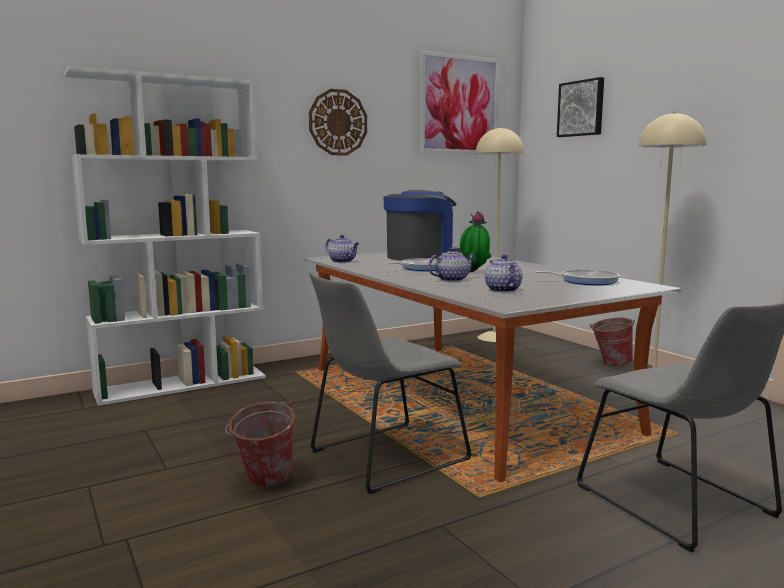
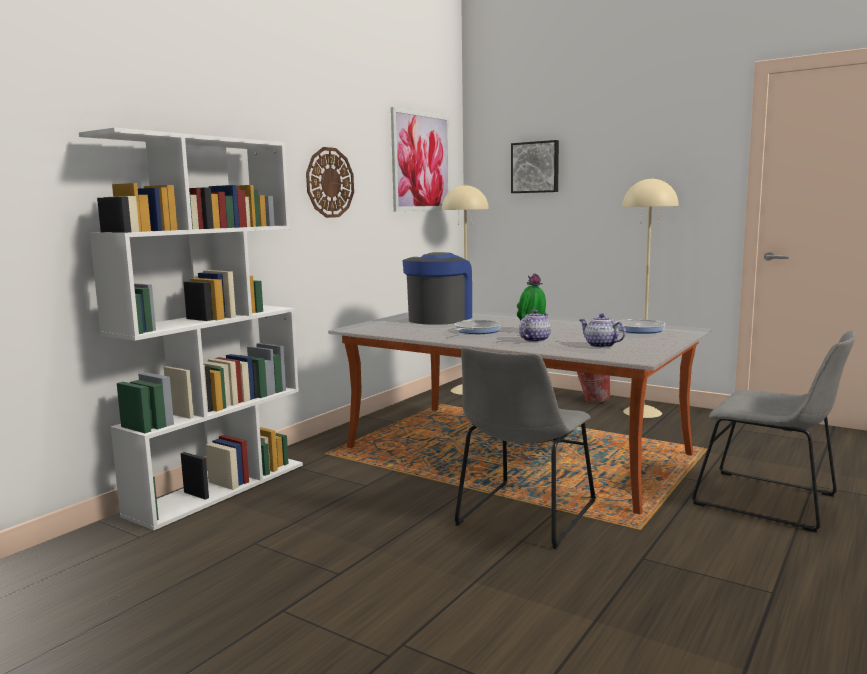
camera: 25 degrees left, 0 degrees up
bucket [225,401,295,488] -> none
teapot [326,235,360,263] -> none

